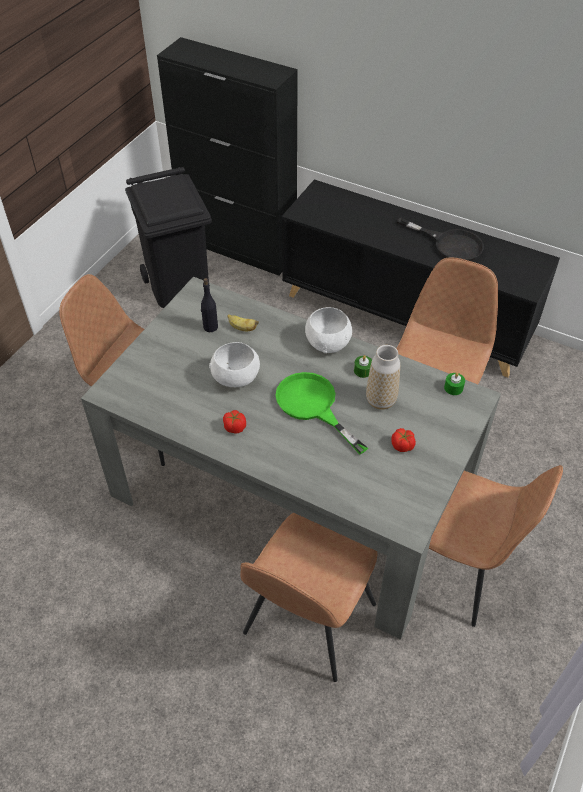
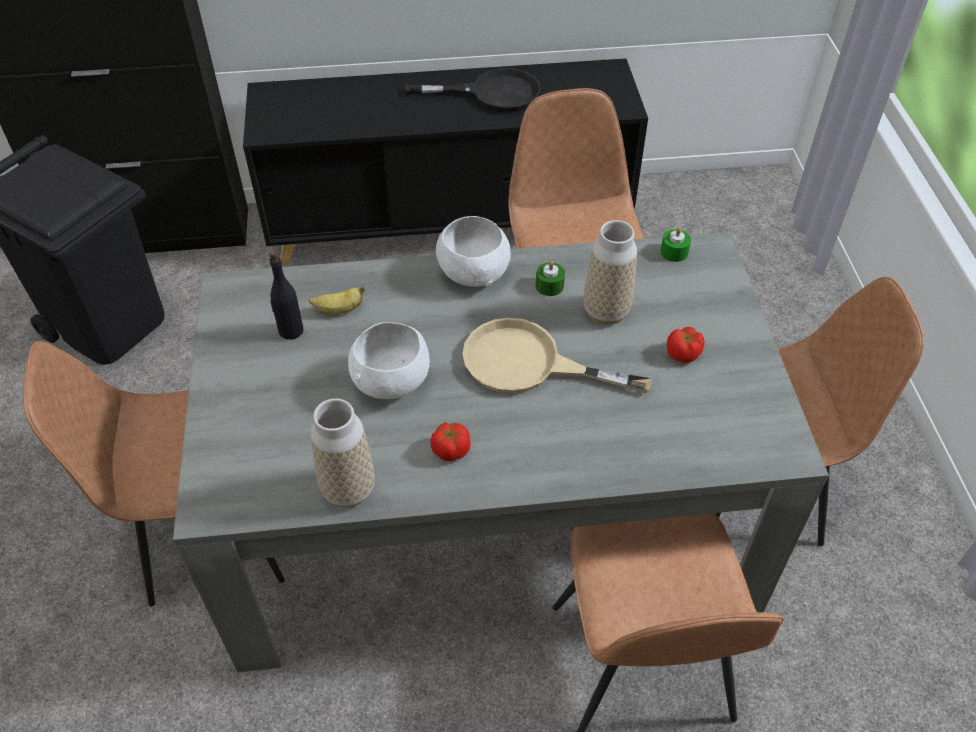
camera: 35 degrees left, 0 degrees up
green frying pan [275,372,368,454] -> beige frying pan [462,318,652,394]
none -> vase [311,398,375,507]

